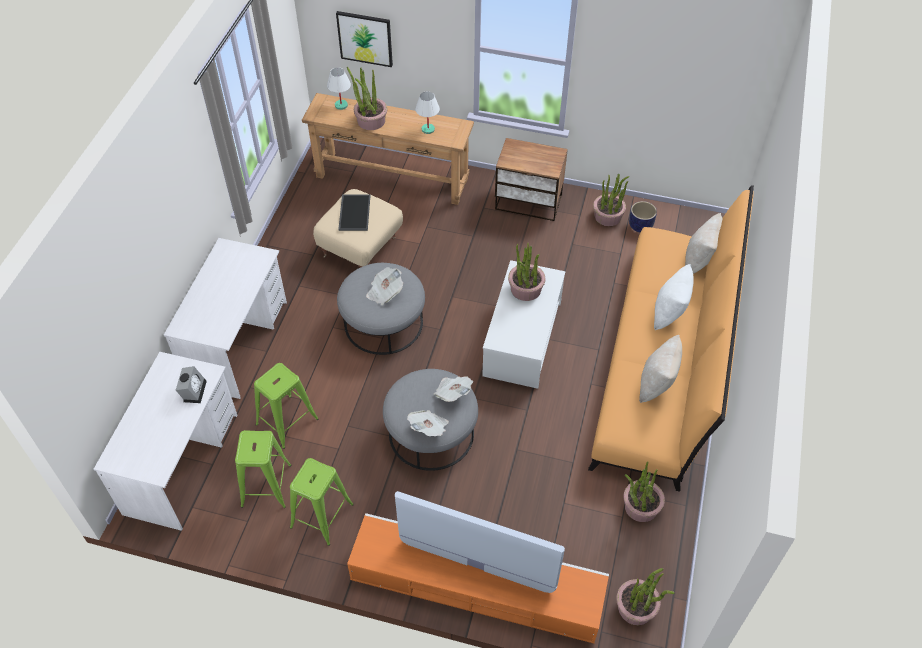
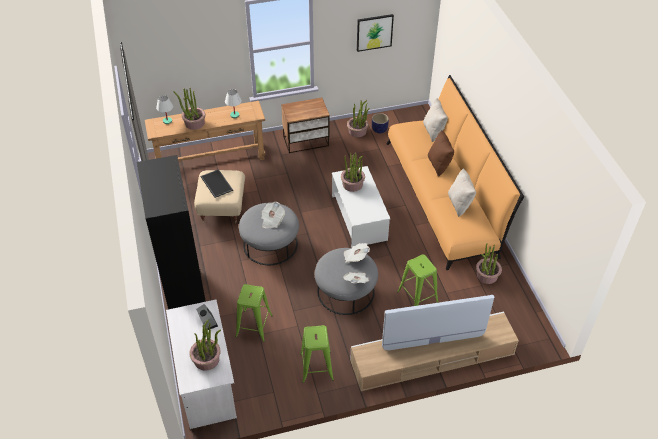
camera: 30 degrees left, 5 degrees down
white desk [164,238,287,399] -> black bookcase [137,155,206,309]
green stool [235,430,291,508] -> green stool moved to [397,255,439,306]
picture [336,11,393,67] -> picture moved to [357,14,394,52]
orange tv stand [347,513,609,644] -> beige tv stand [350,311,519,391]
potted plant [616,568,674,625] -> potted plant moved to [189,319,221,371]
white pillow [654,264,694,330] -> brown pillow [428,130,454,177]

